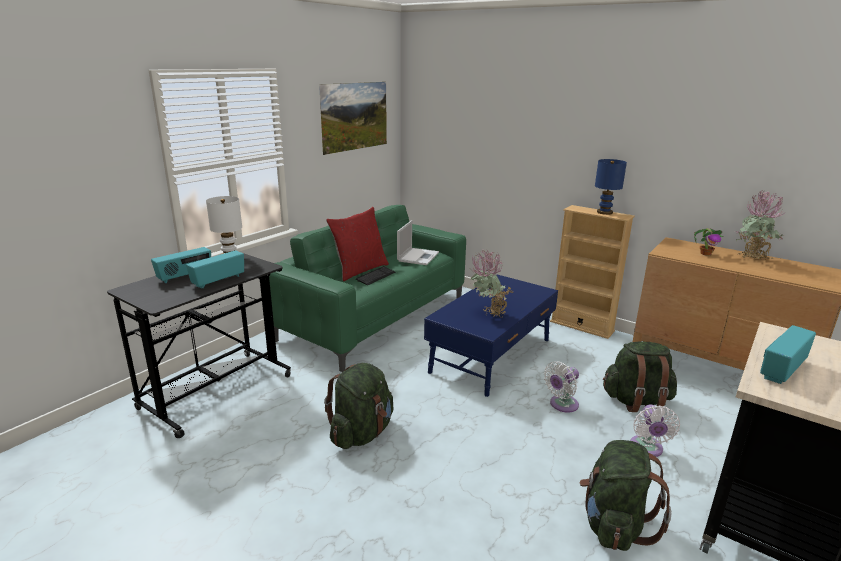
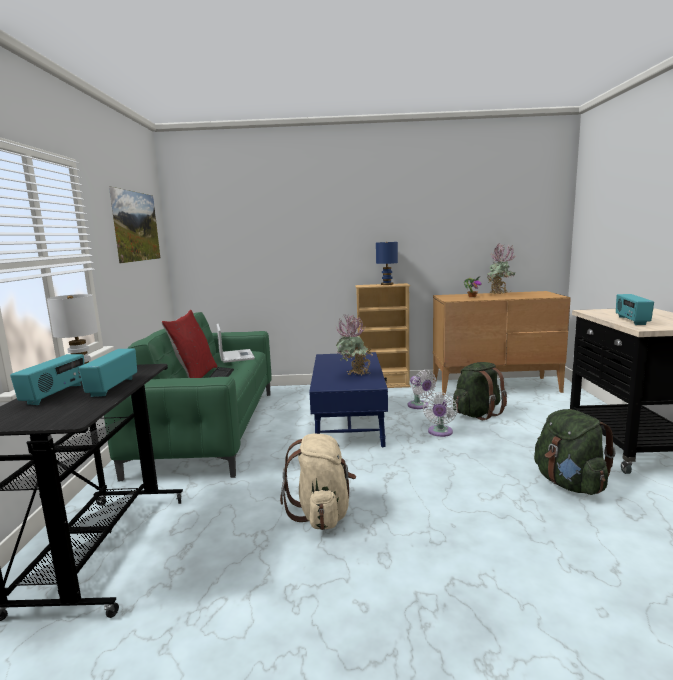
camera: 35 degrees left, 10 degrees down
green backpack [324,363,393,449] -> beige backpack [280,433,356,530]
white fan [630,405,680,457] -> white fan moved to [408,370,436,409]

